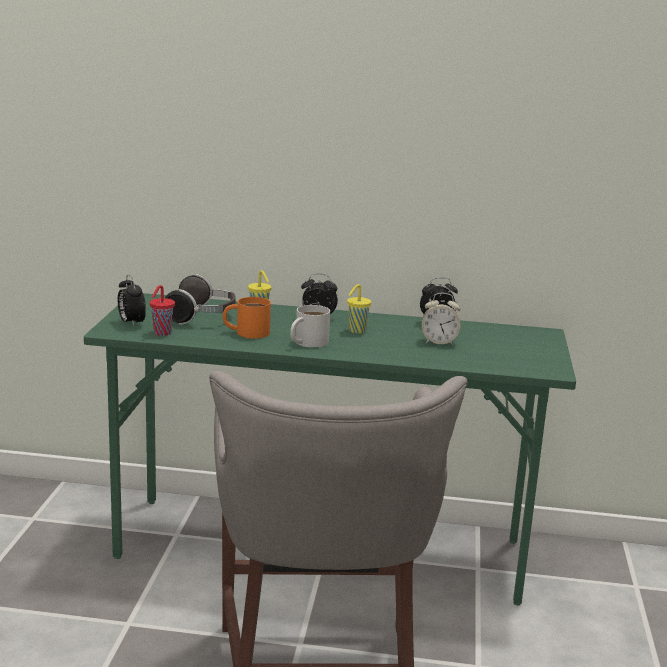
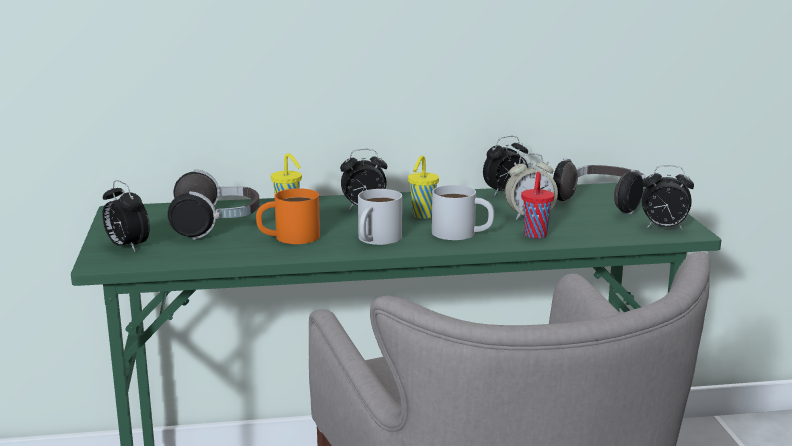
camera: 15 degrees left, 0 degrees up
red cup [150,285,175,336] -> red cup moved to [521,172,554,238]
none -> white mug [432,185,494,240]
none -> headphones [553,158,645,214]
none -> alarm clock [642,165,694,230]

